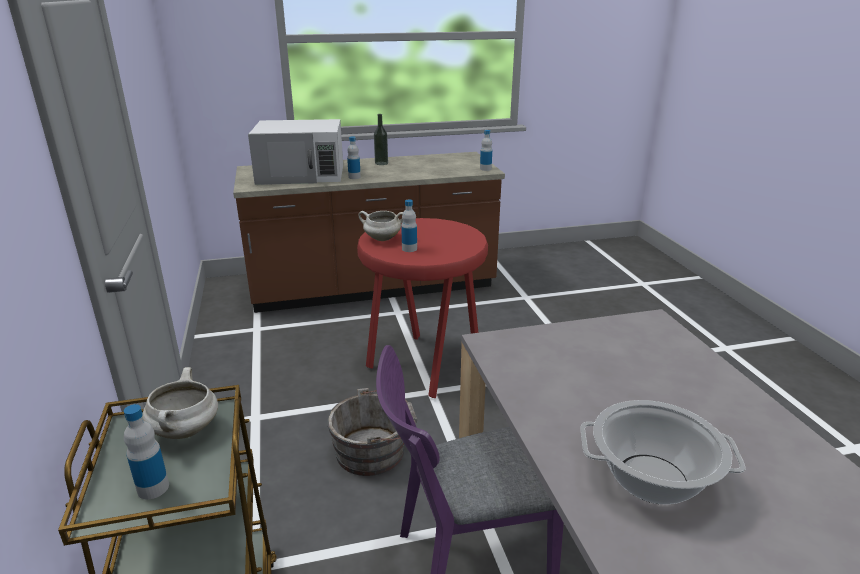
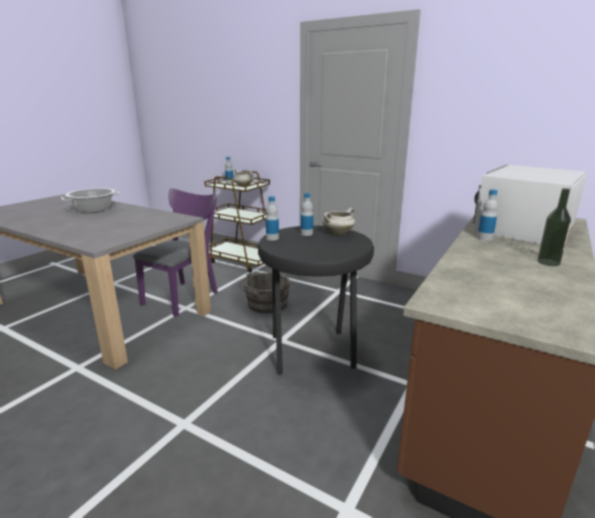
camera: 135 degrees right, 5 degrees down
red stool [357,218,488,398] -> black stool [258,225,374,374]
bottle [480,130,492,171] -> bottle moved to [266,196,279,241]

